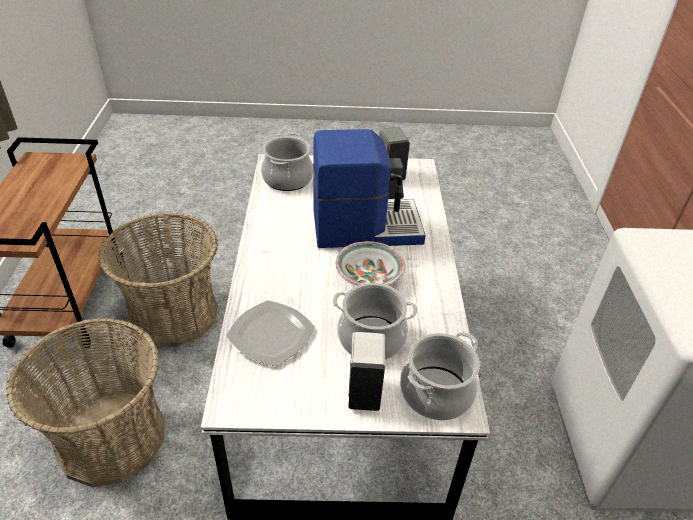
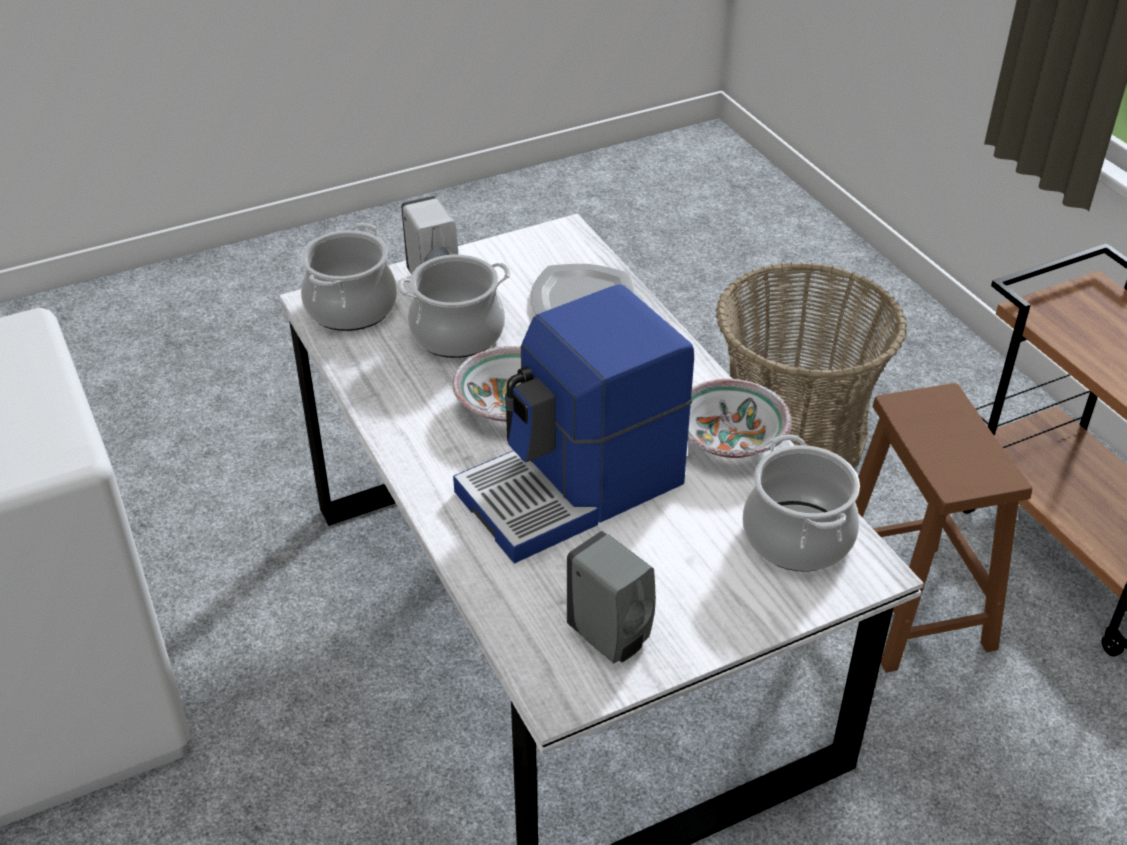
camera: 155 degrees right, 0 degrees up
basket [98,212,218,347] -> brown stool [855,383,1032,673]
none -> bowl [688,379,792,458]

